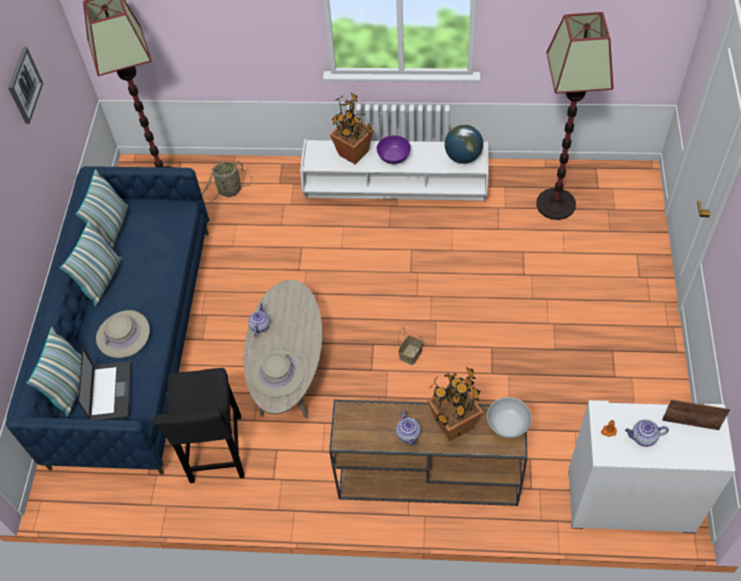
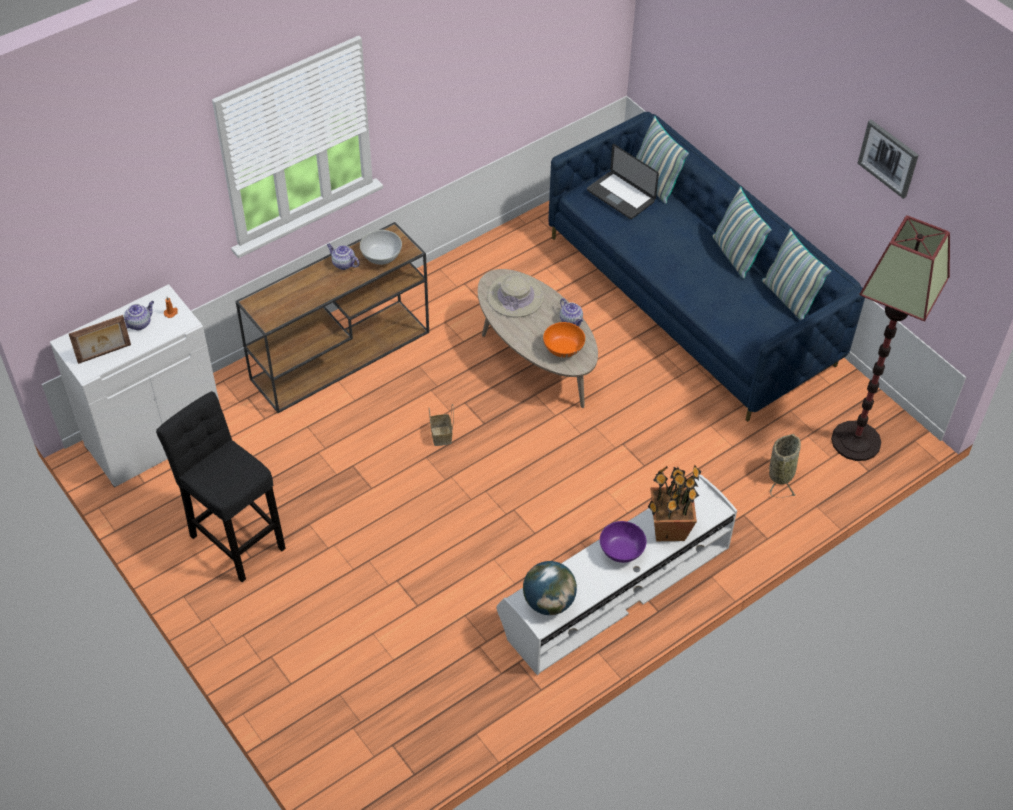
camera: 135 degrees right, 5 degrees down
beige hat [96,310,150,358] -> none
black stool [153,368,244,483] -> black stool moved to [156,391,286,582]
potted plant [427,367,483,441] -> none
white bowl [487,397,532,438] -> white bowl moved to [360,230,402,265]
floor lamp [536,12,614,220] -> none
none -> orange bowl [543,322,585,358]

